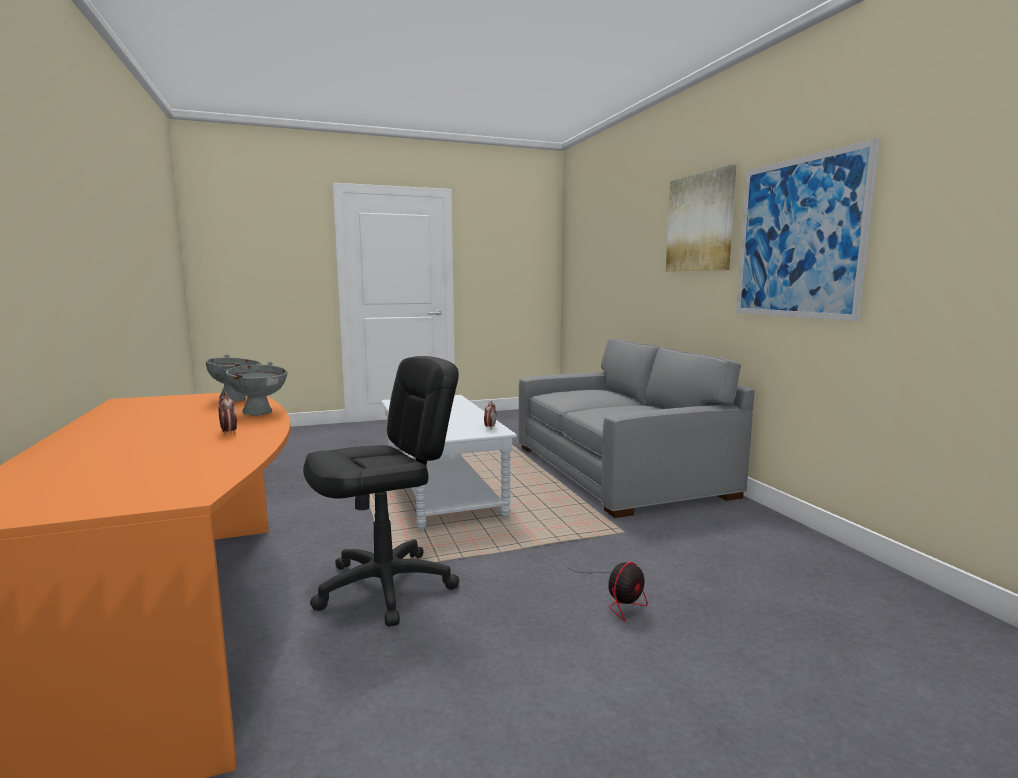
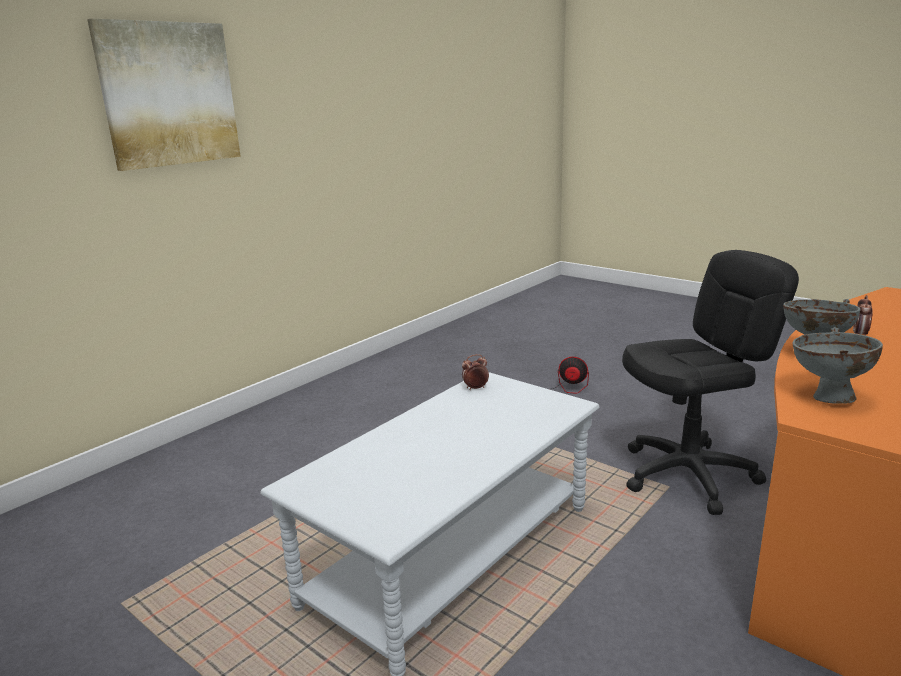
camera: 120 degrees left, 10 degrees up
black office chair [303,356,459,627] -> black office chair turned 135 degrees clockwise [622,250,799,515]
grey sofa [519,339,755,518] -> none
picture [736,138,879,321] -> none

